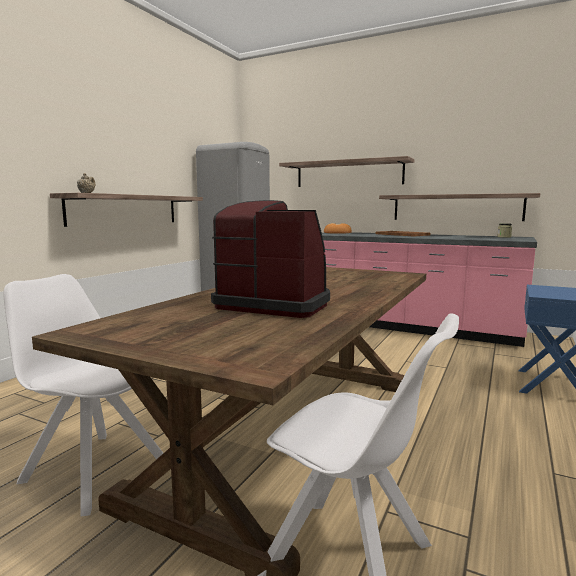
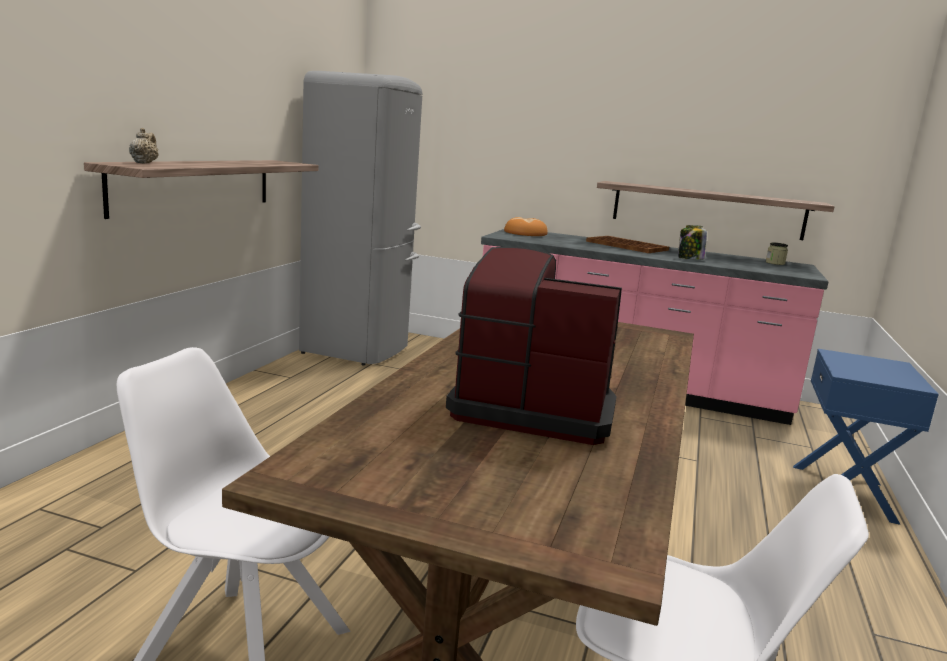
camera: 10 degrees left, 5 degrees up
shelf [279,156,414,187] -> none
none -> jar [678,225,707,260]

